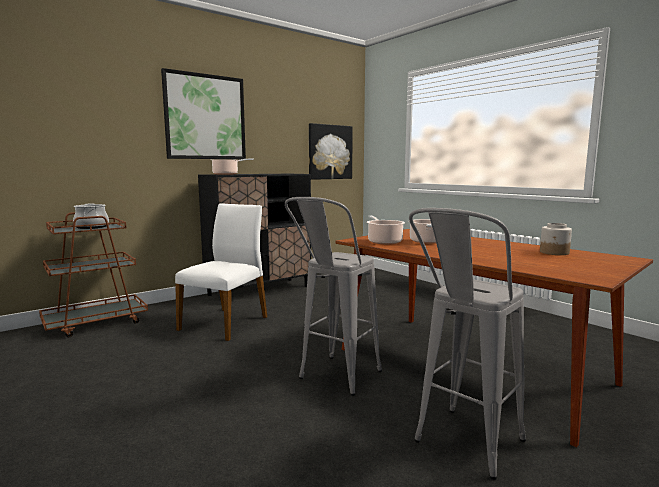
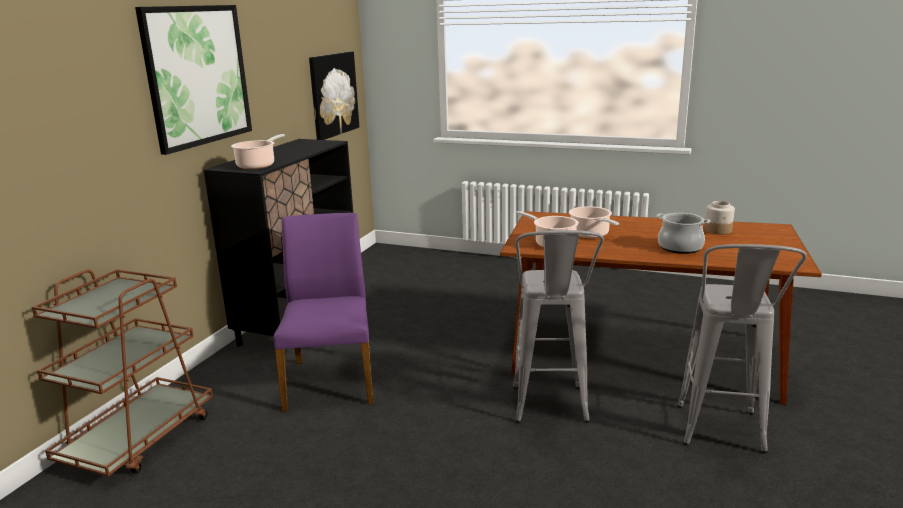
camera: 30 degrees left, 10 degrees up
cooking pot [73,203,109,229] -> cooking pot moved to [656,213,711,254]
white chair [175,203,267,341] -> purple chair [274,213,374,412]

